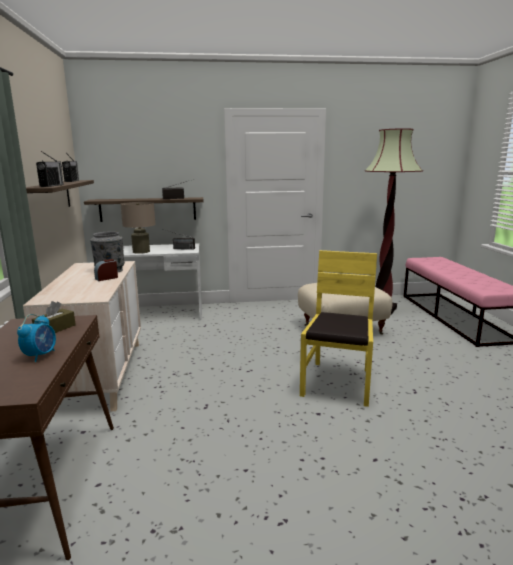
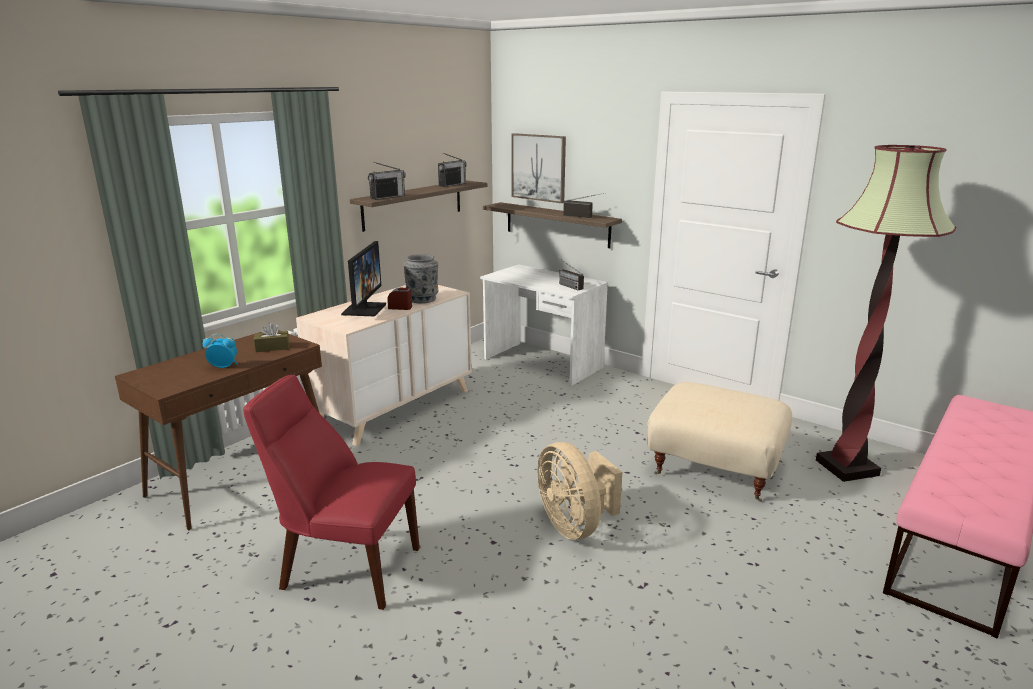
camera: 45 degrees right, 5 degrees up
alarm clock [17,314,56,362] -> alarm clock turned 150 degrees counterclockwise [203,334,238,368]
beige table lamp [121,202,156,254] -> none
yellow chair [300,250,377,407] -> beige fan [537,442,622,540]
none -> red chair [243,375,420,610]
none -> monitor [341,241,386,316]
none -> picture [511,133,566,203]

